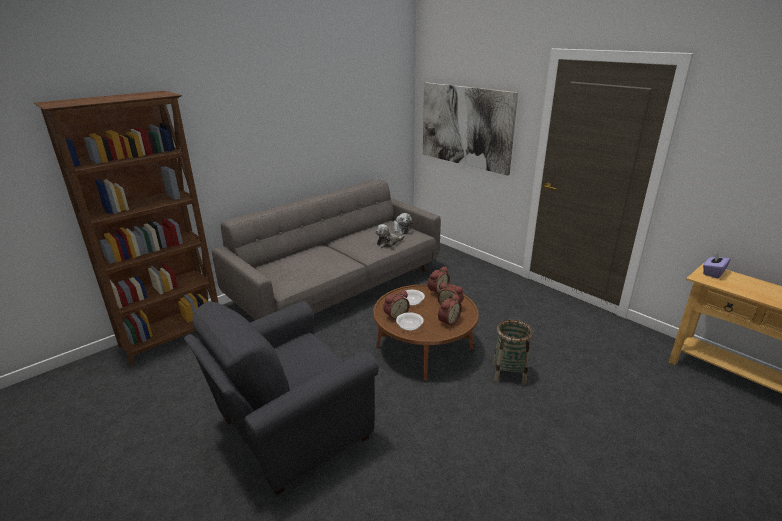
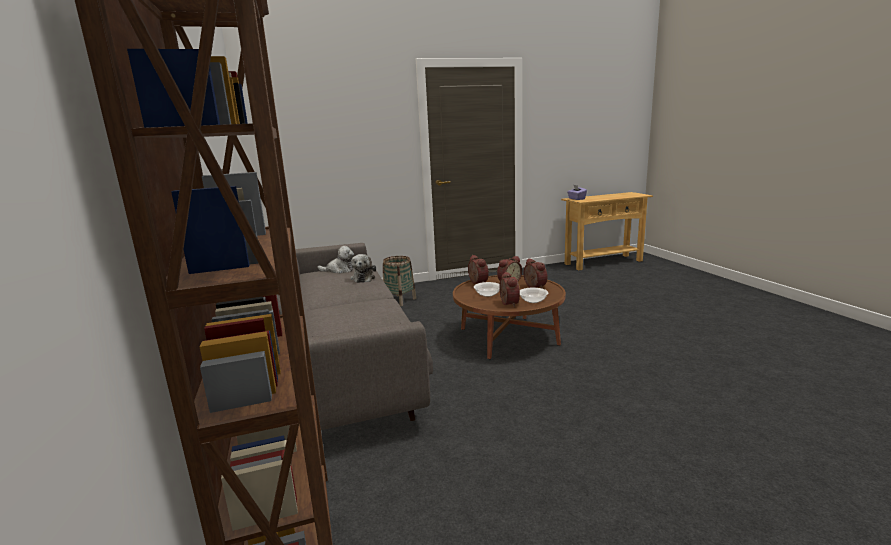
camera: 65 degrees left, 10 degrees down
grey armchair [184,301,379,495] -> none
picture [423,82,518,176] -> none
basket [493,319,533,385] -> basket moved to [383,256,416,306]

